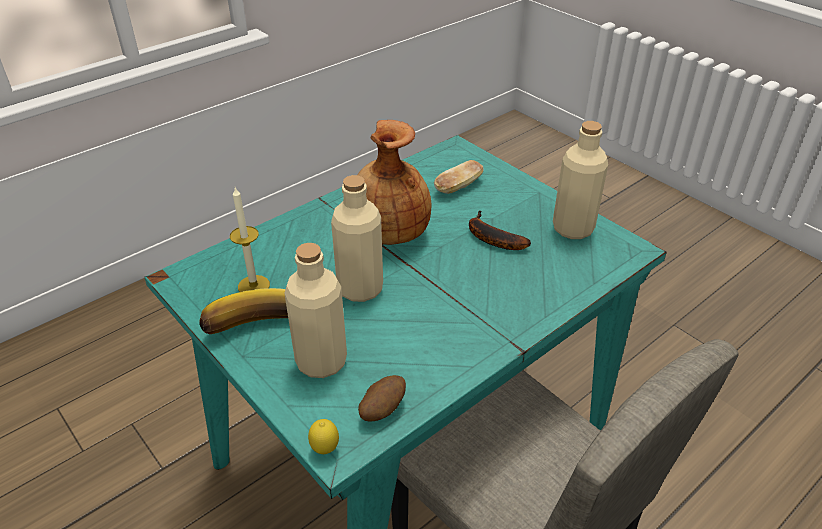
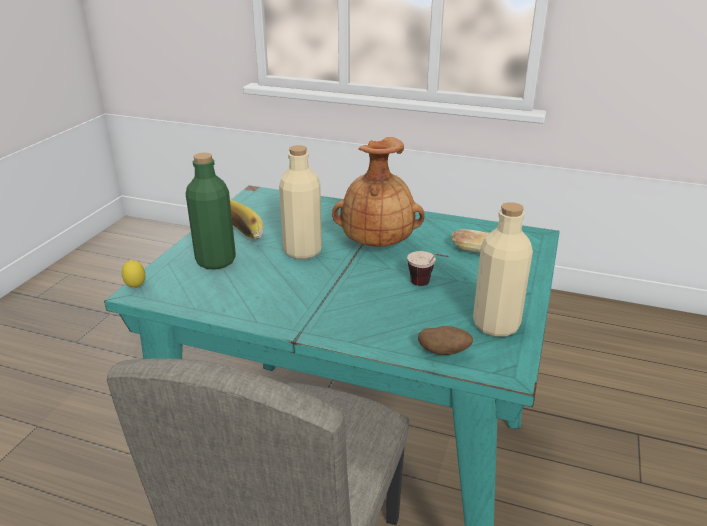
camera: 60 degrees right, 10 degrees down
candle [230,188,270,292] -> none
beige bottle [284,243,347,378] -> green bottle [186,153,236,270]
potato [358,375,406,422] -> potato moved to [418,326,473,355]
banana [469,210,531,250] -> cup [407,251,449,286]

